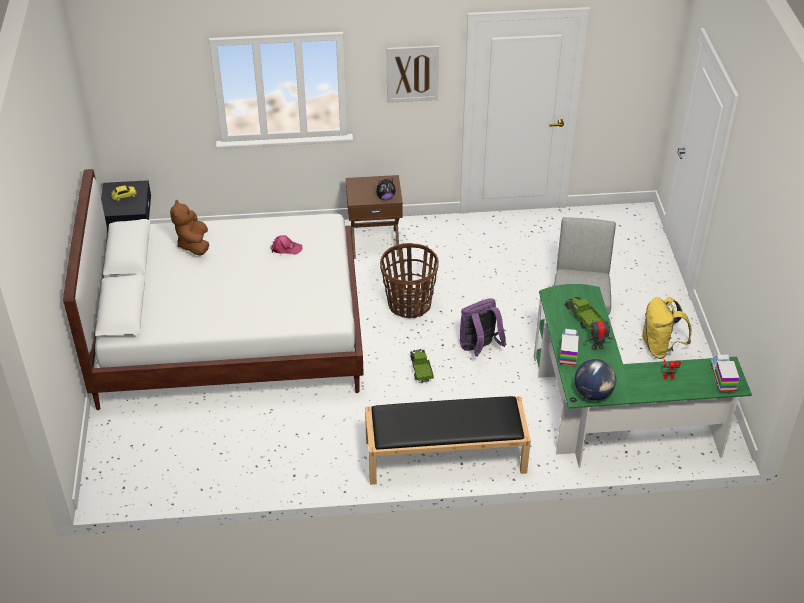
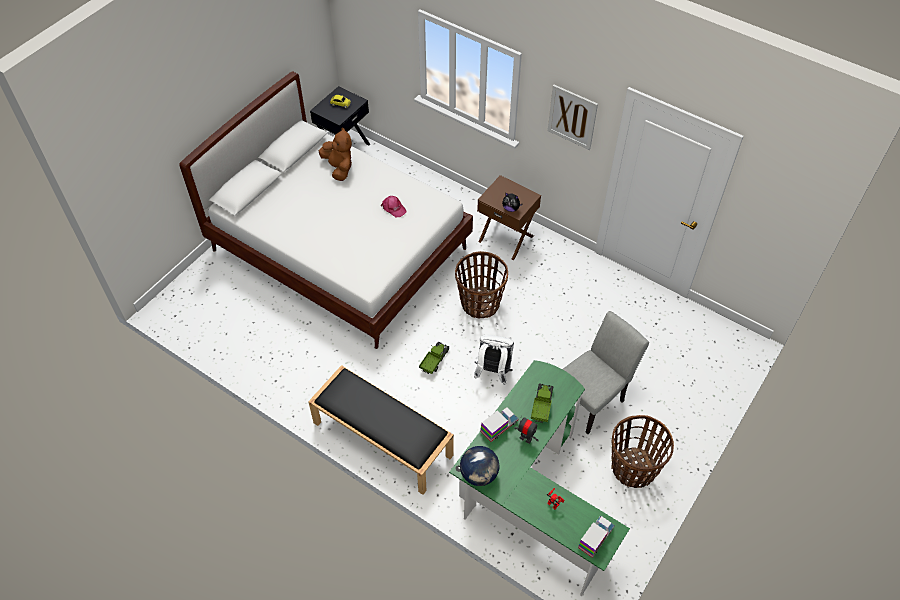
camera: 40 degrees right, 10 degrees up
brown plush toy [170,200,209,256] -> brown plush toy turned 120 degrees clockwise [319,127,352,181]
purple backpack [460,299,507,357] -> white backpack [474,335,514,385]
yellow backpack [642,297,692,359] -> basket [611,415,674,488]

